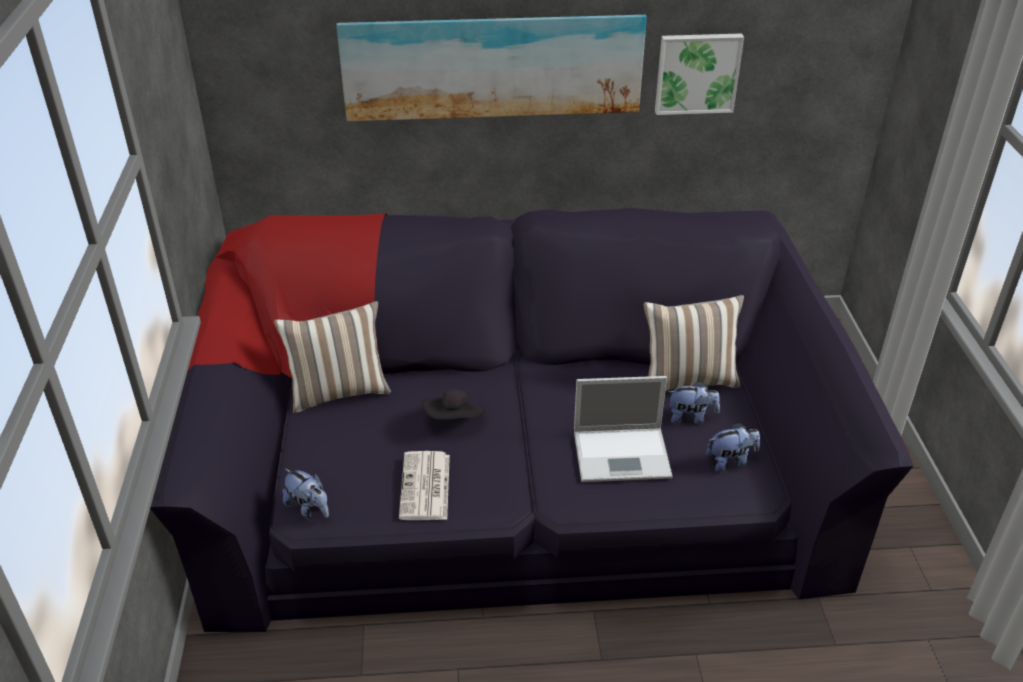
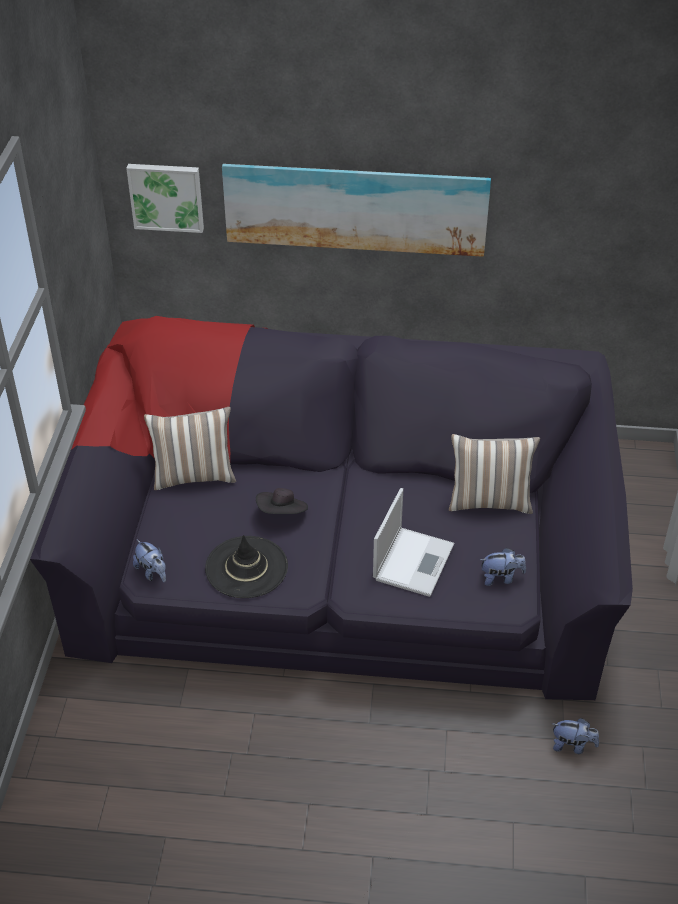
camera: 10 degrees right, 5 degrees up
newspaper [399,451,450,520] -> black hat [205,535,288,598]
laptop [574,376,673,482] -> laptop turned 75 degrees counterclockwise [373,488,454,597]
picture [655,33,744,115] -> picture moved to [126,164,204,233]
plush toy [667,381,720,424] -> plush toy moved to [553,718,599,754]

